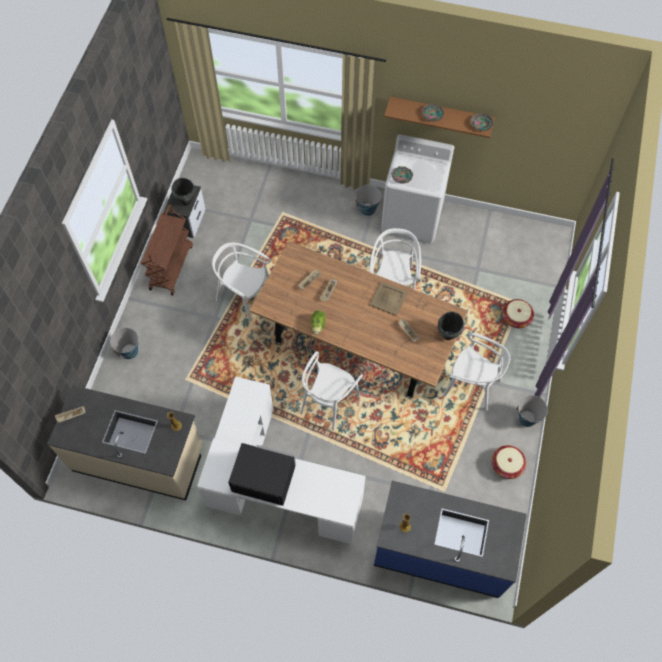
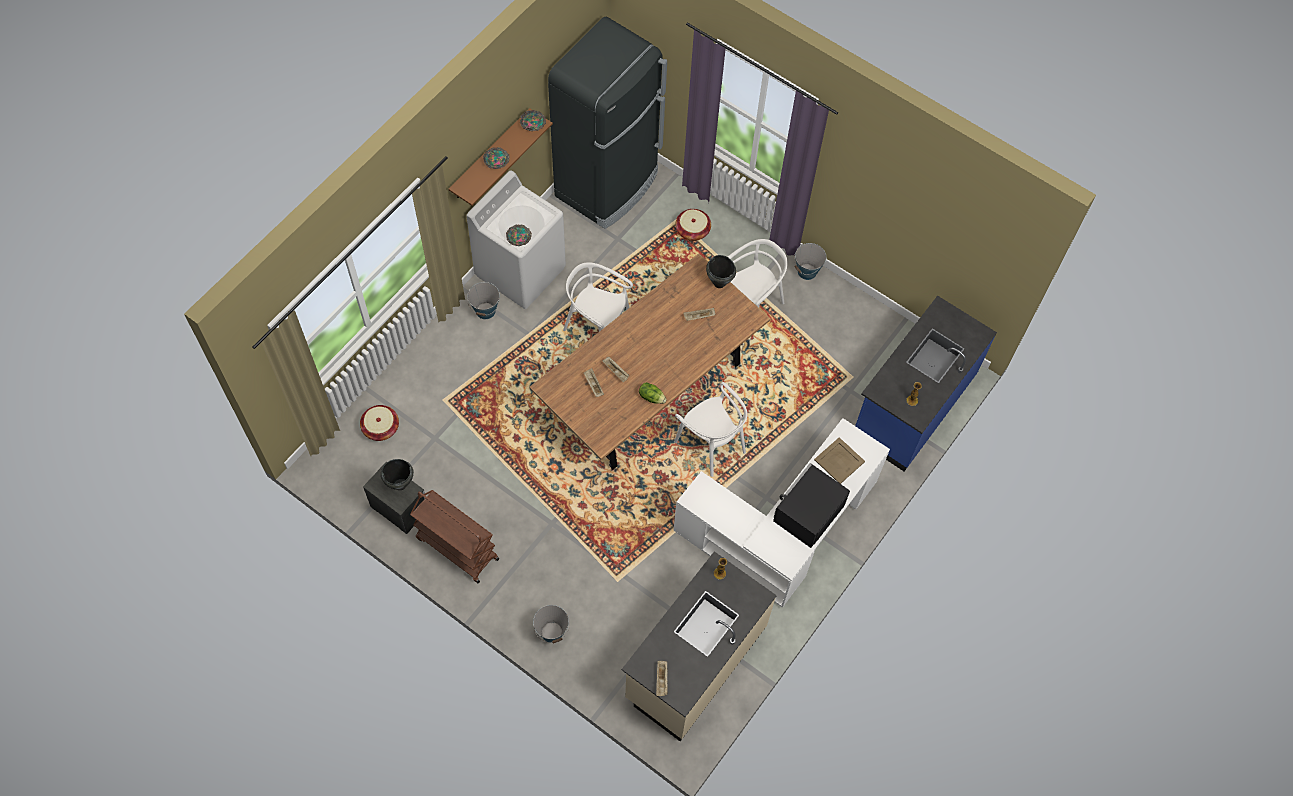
camera: 70 degrees left, 0 degrees up
white chair [212,243,271,322] -> none
beige tray [369,281,408,316] -> beige tray moved to [814,437,865,484]
basket [492,445,526,479] -> basket moved to [360,405,399,441]
none -> black fridge [548,17,667,229]

